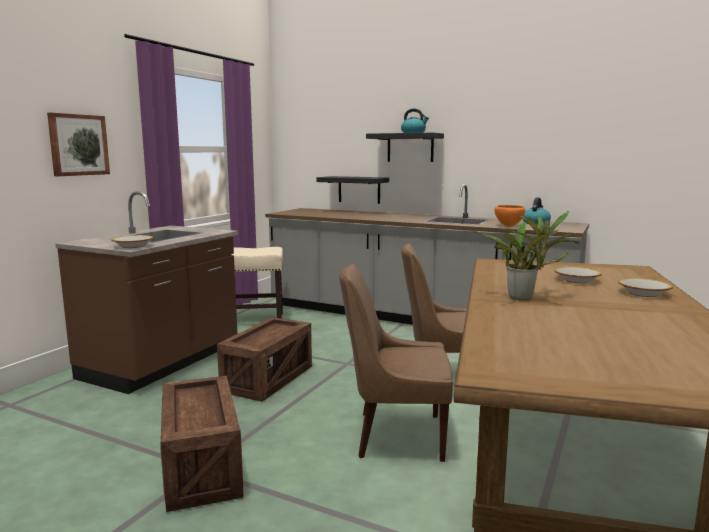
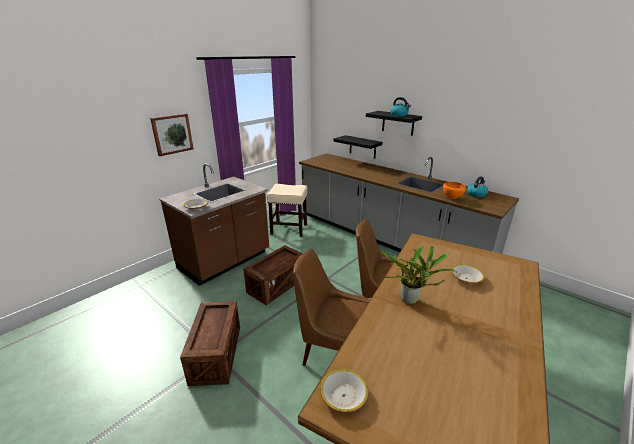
camera: 15 degrees right, 15 degrees up
bowl [618,278,673,297] -> bowl moved to [320,369,369,413]

